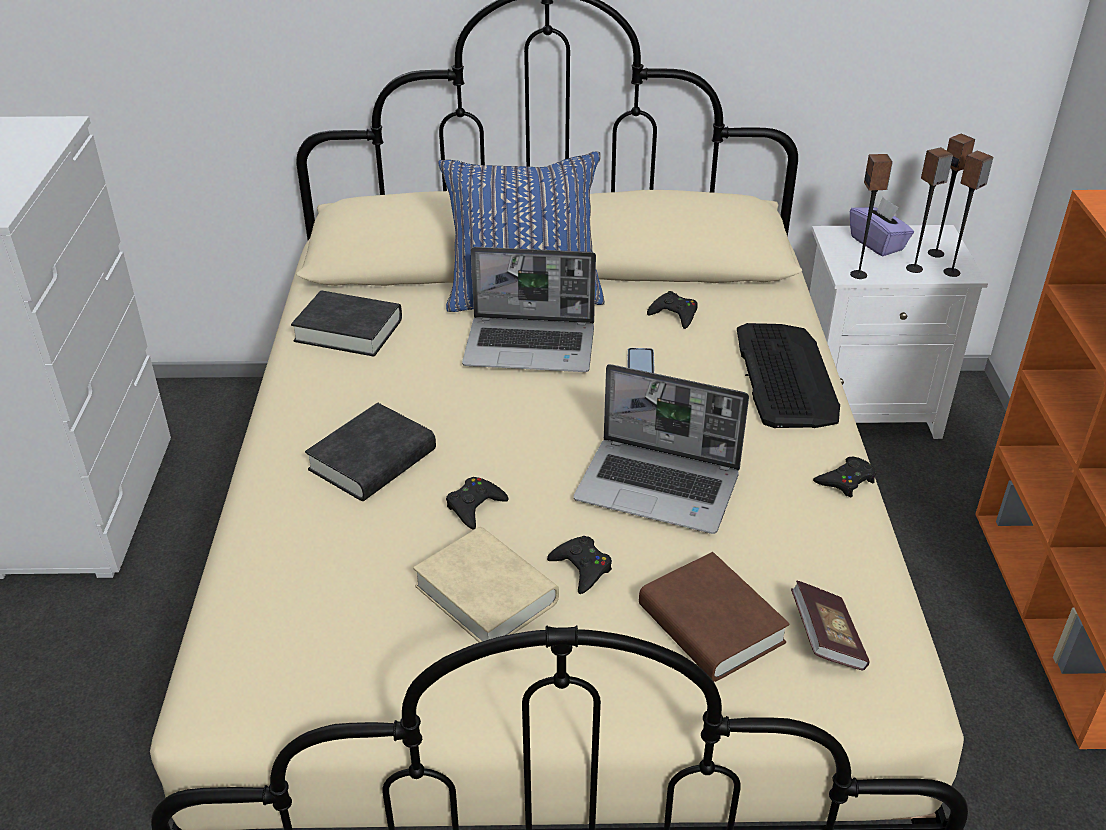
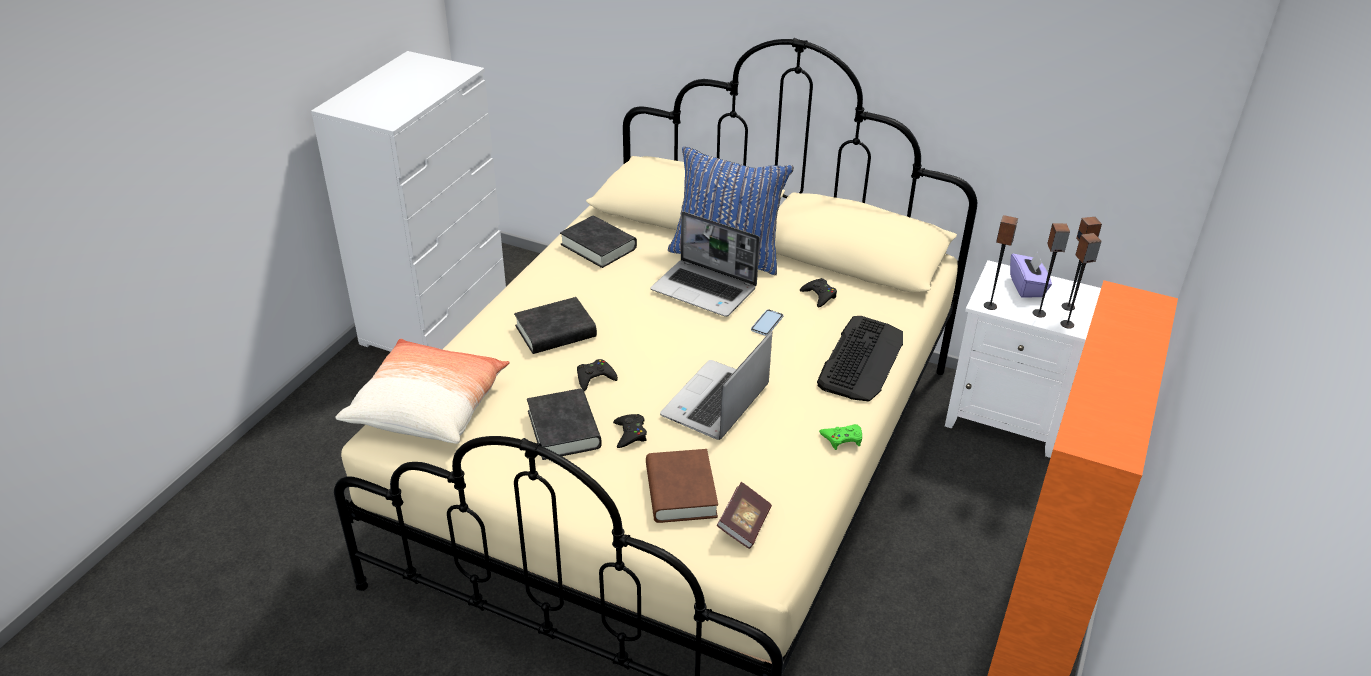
camera: 25 degrees right, 0 degrees up
beige book [413,527,559,642] -> black book [527,389,602,460]
laptop [574,364,749,534] -> laptop turned 75 degrees clockwise [660,331,772,440]
black game controller [813,457,877,498] -> green game controller [819,424,862,450]
none -> pillow [335,339,510,444]

